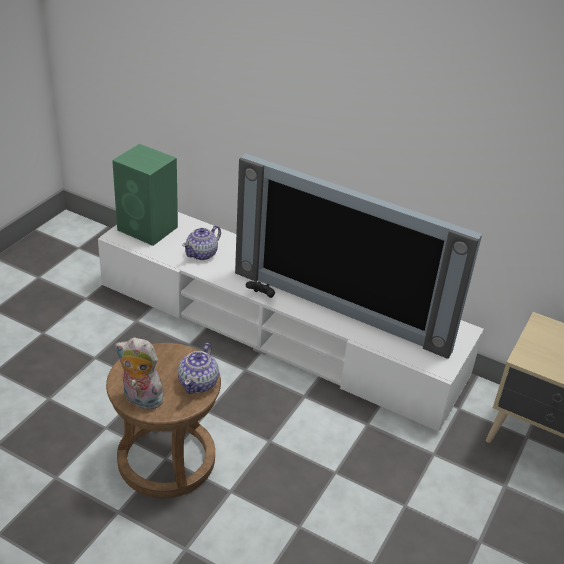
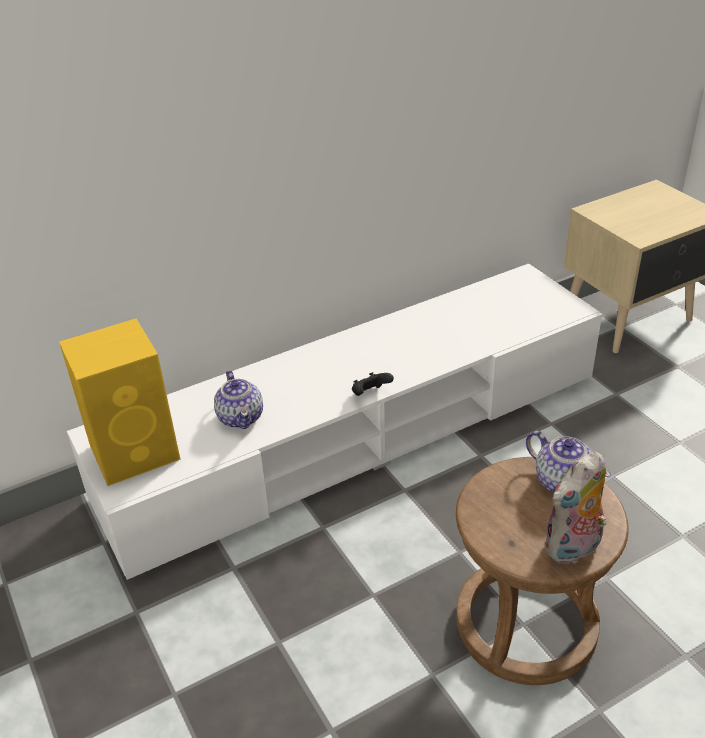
camera: 55 degrees left, 0 degrees up
green speaker [112,144,178,246] -> yellow speaker [59,319,181,486]
television [235,153,482,359] -> none

